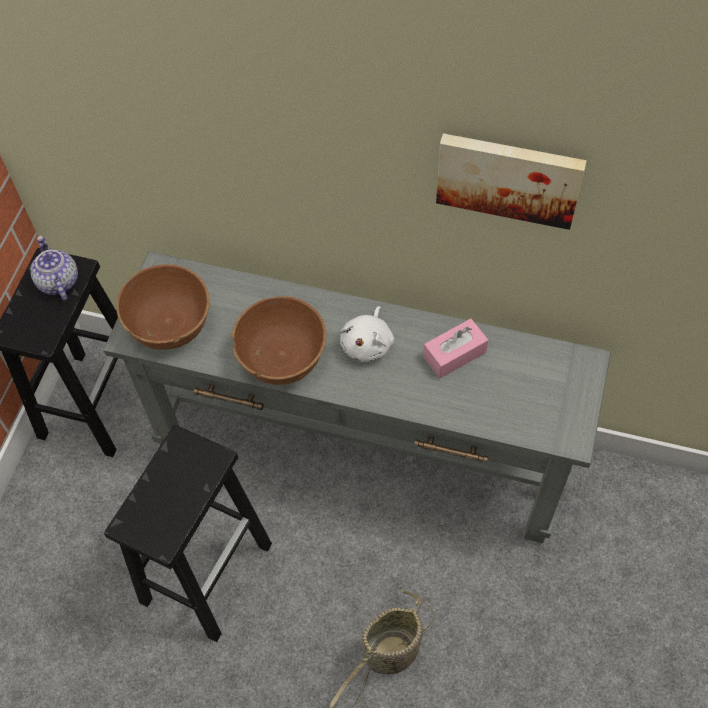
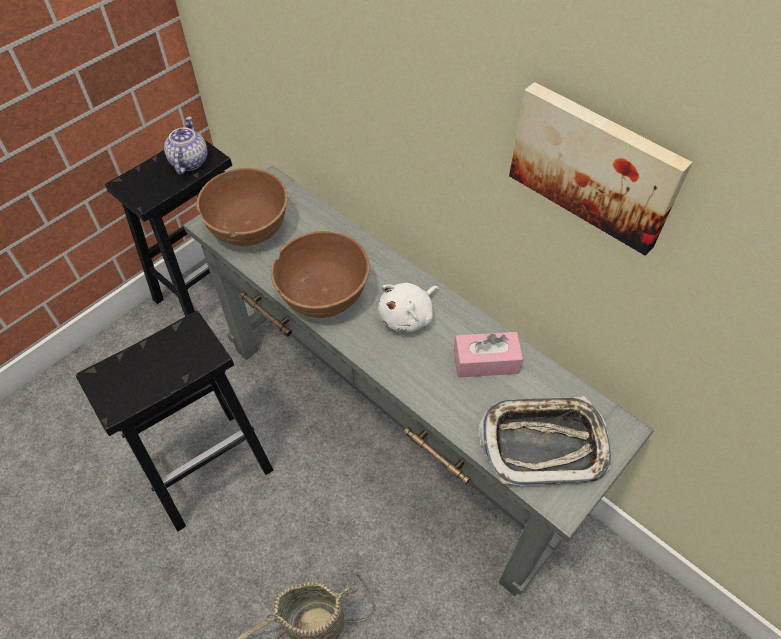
camera: 25 degrees right, 5 degrees down
none -> tray [479,396,611,486]

